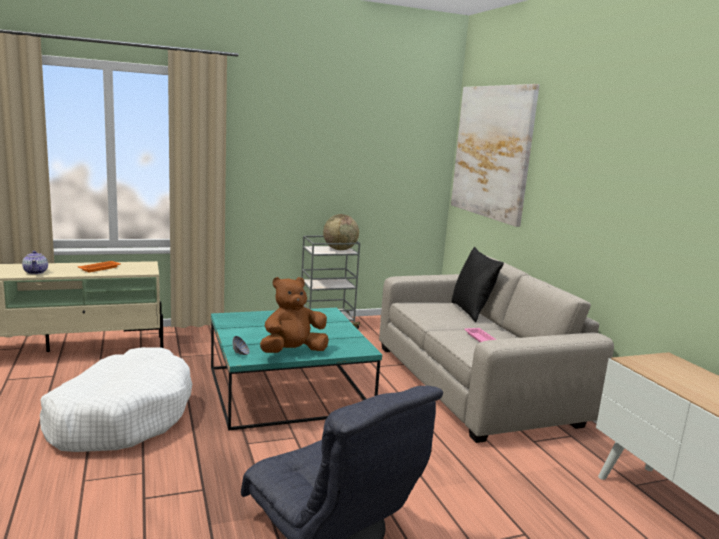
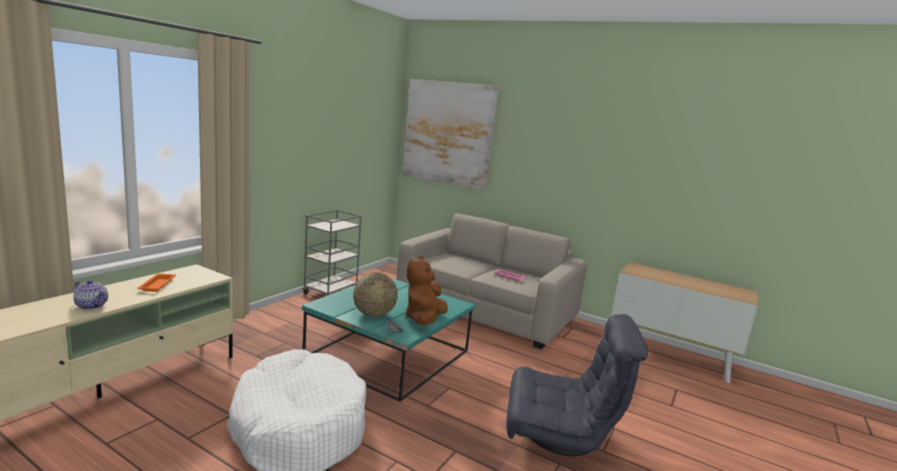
camera: 40 degrees left, 0 degrees up
globe [323,214,359,250] -> globe moved to [353,272,398,317]
black pillow [451,247,504,322] -> none

